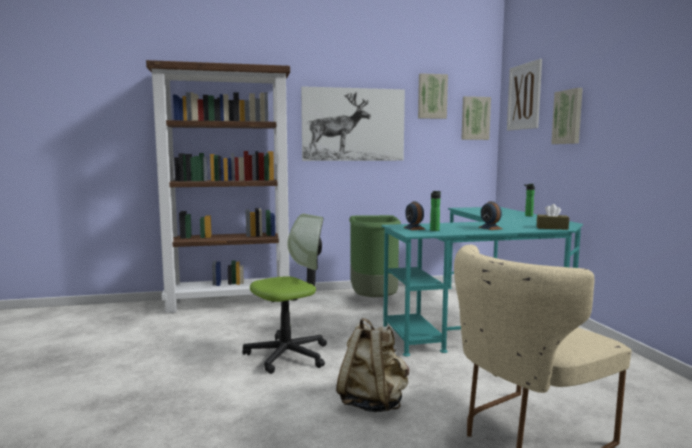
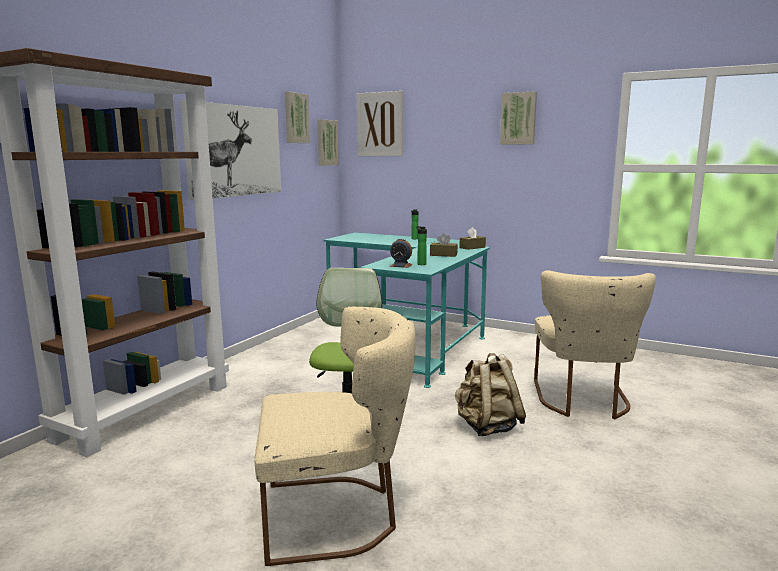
camera: 50 degrees left, 5 degrees up
green trash can [349,215,401,297] -> none
alarm clock [478,201,502,230] -> brown tissue box [430,233,458,257]
picture [551,88,583,144] -> picture moved to [500,91,537,145]
none -> beige chair [254,306,416,566]

